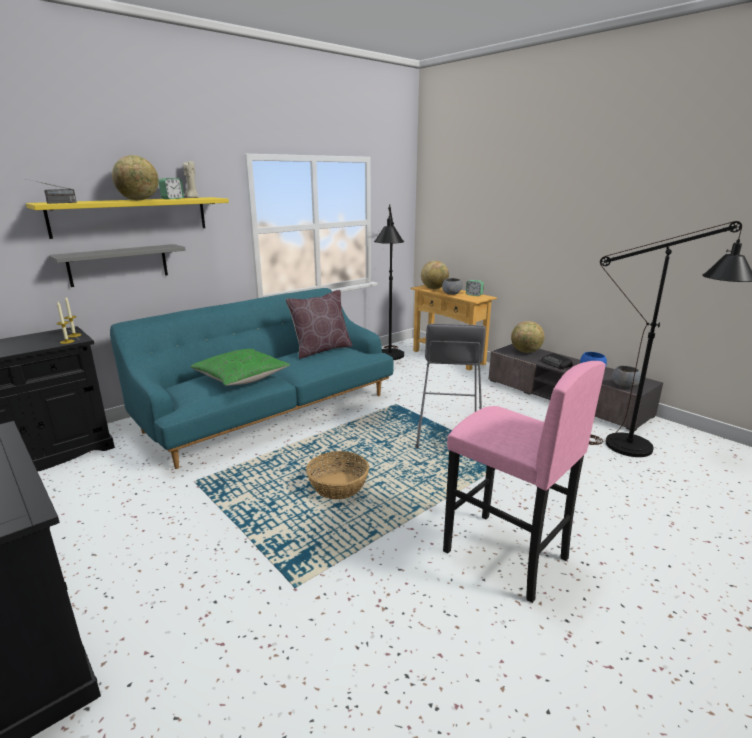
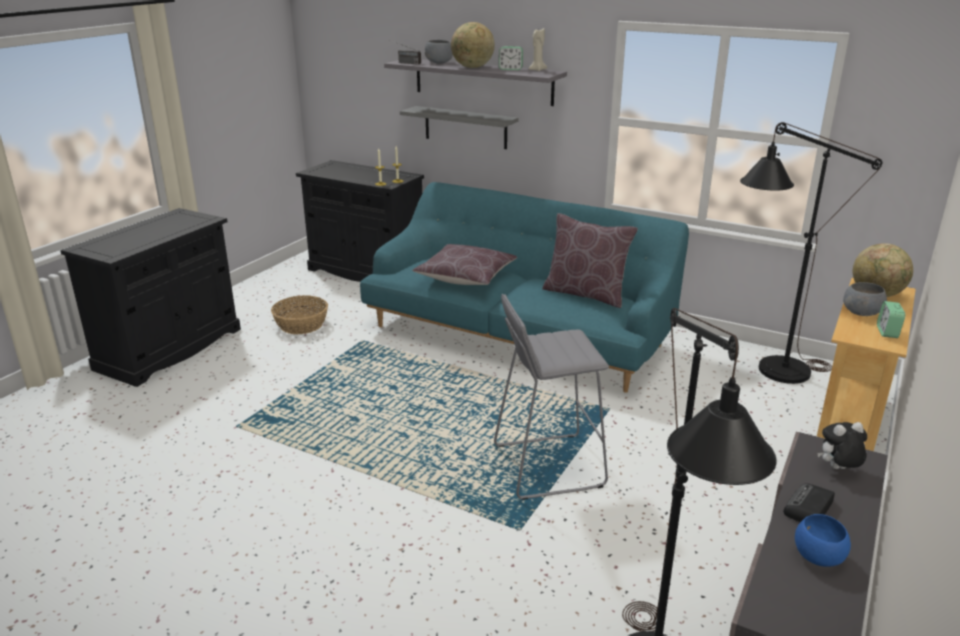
camera: 70 degrees right, 5 degrees up
yellow shelf [26,197,229,239] -> grey shelf [384,59,567,106]
green pillow [190,349,290,386] -> brown pillow [412,244,517,285]
basket [306,451,369,499] -> basket moved to [271,295,328,334]
pink stool [443,361,606,603] -> none
globe [511,321,545,353] -> plush toy [818,422,867,469]
grey bowl [612,366,641,388] -> grey bowl moved to [425,40,453,63]

